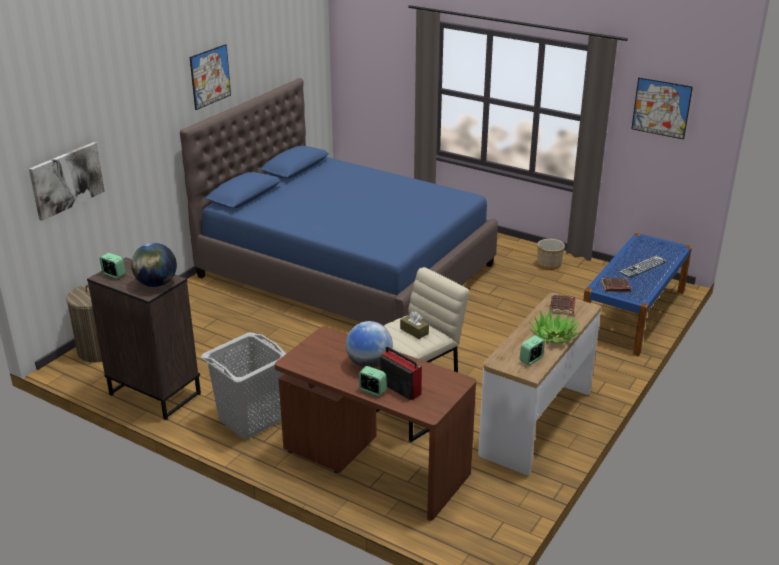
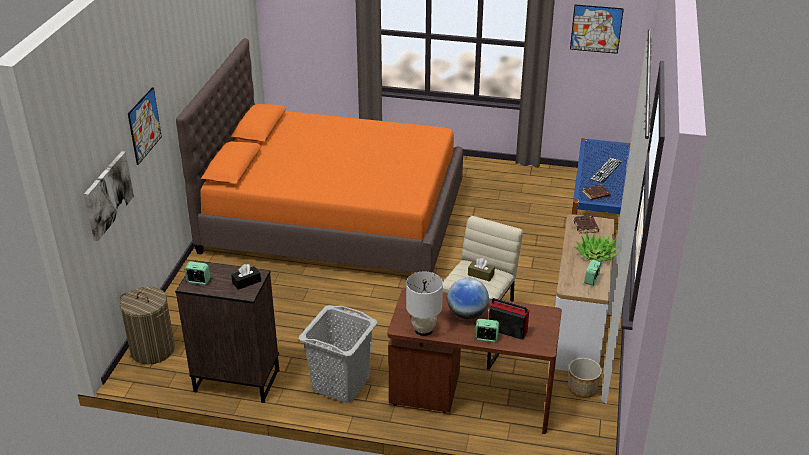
camera: 20 degrees left, 5 degrees up
globe [131,243,177,287] -> black tissue box [231,264,261,290]
blue bed [180,78,498,326] -> orange bed [176,38,463,273]
picture [190,44,231,110] -> picture moved to [128,87,162,165]
planter [537,239,565,270] -> planter moved to [568,358,602,398]
none -> white table lamp [406,271,443,336]

